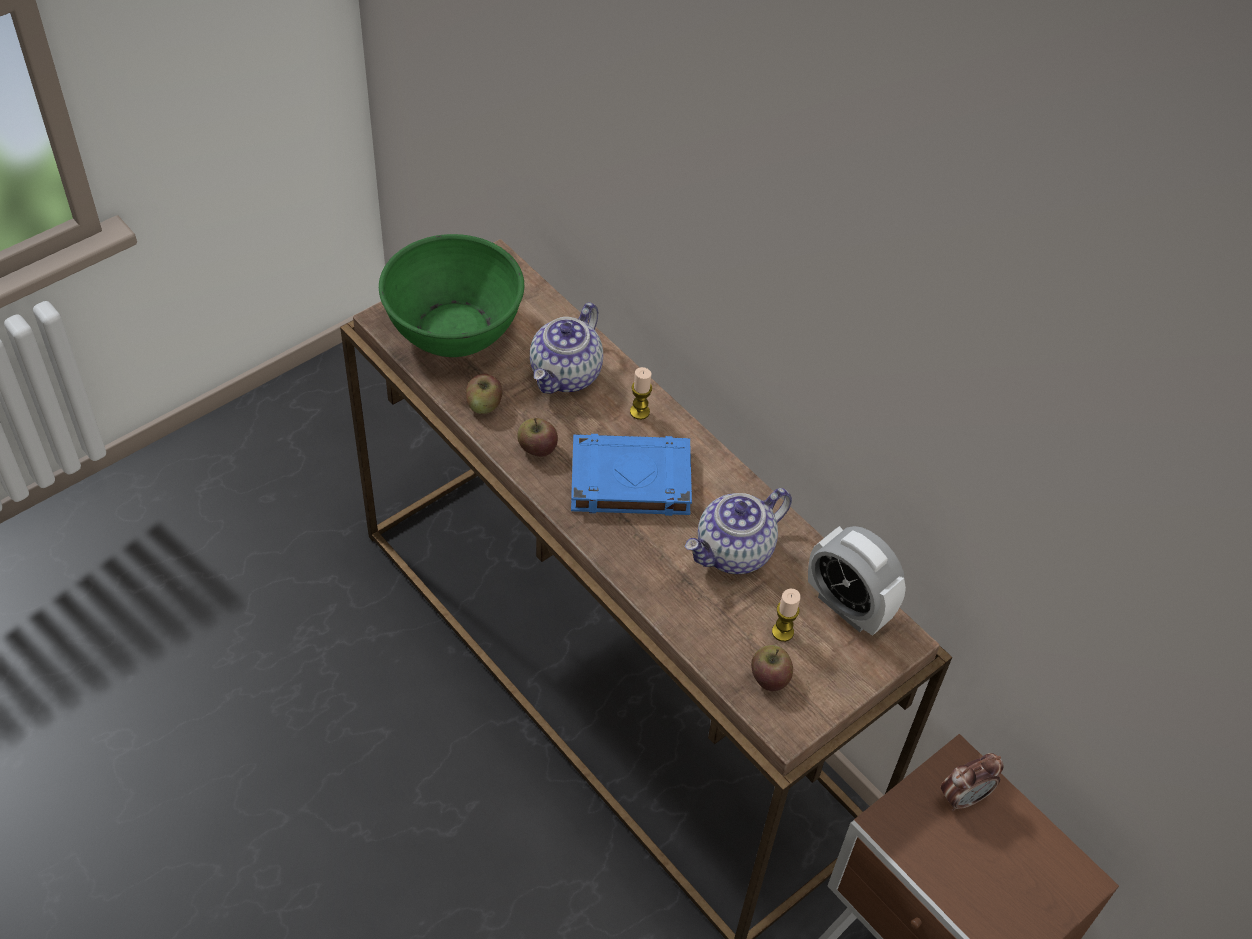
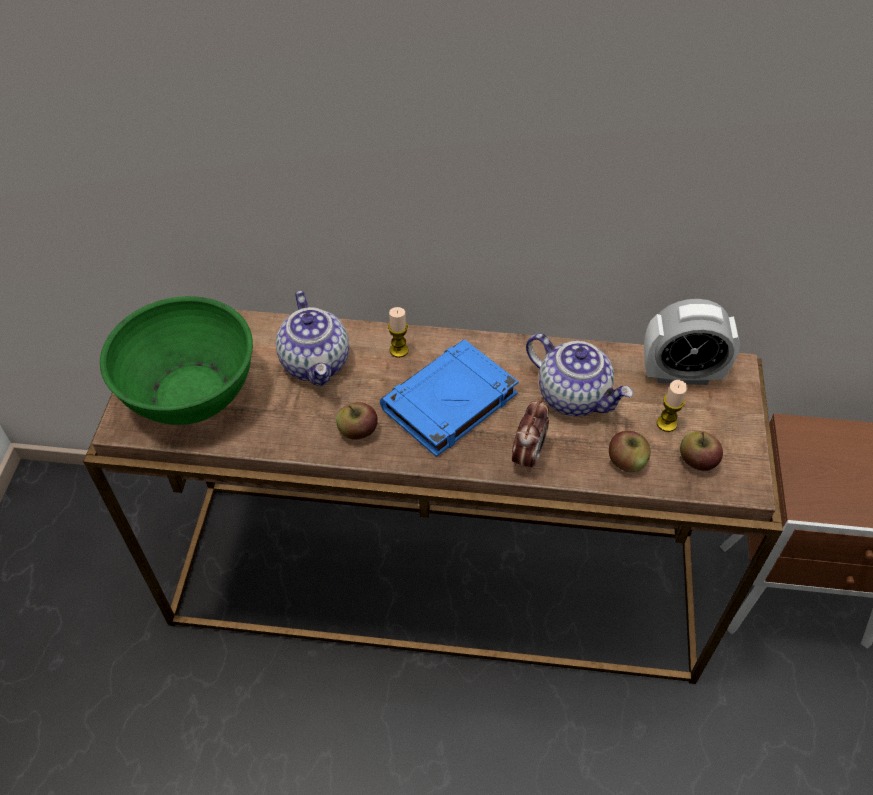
camera: 40 degrees left, 0 degrees up
apple [466,374,503,414] -> apple moved to [609,431,651,472]
teapot [685,488,792,574] -> teapot turned 60 degrees counterclockwise [526,333,633,416]
alarm clock [941,753,1004,811] -> alarm clock moved to [512,399,549,472]

